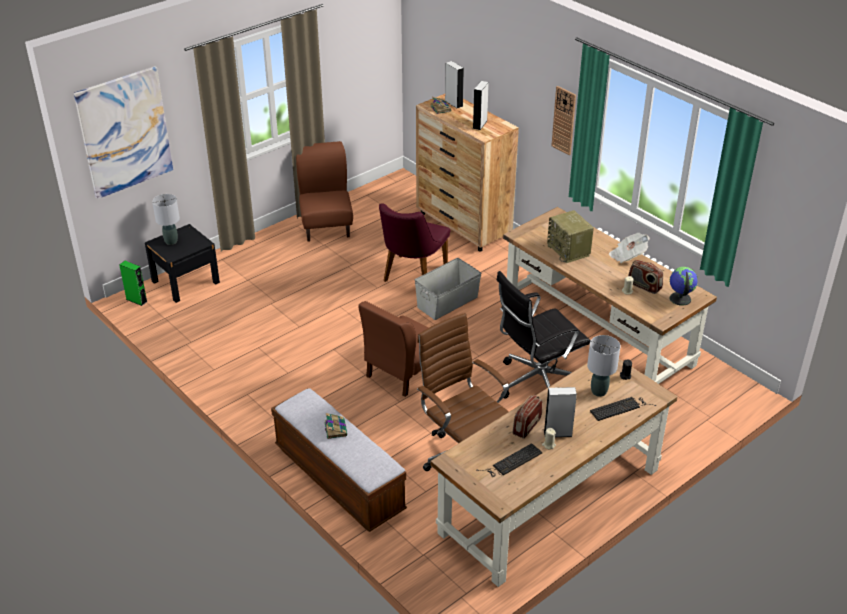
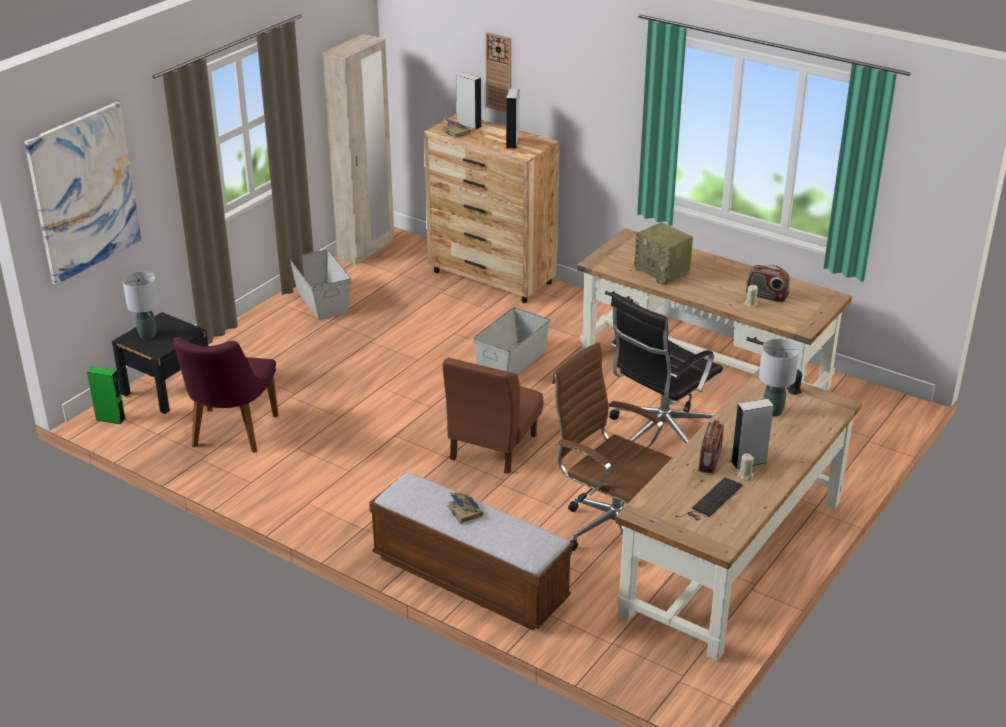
camera: 15 degrees left, 5 degrees down
brown chair [296,141,353,242] -> grey storage box [291,249,351,320]
purple chair [379,203,450,282] -> purple chair moved to [173,337,278,453]
wall clock [551,86,576,155] -> wall clock moved to [486,32,511,112]
keyboard [590,397,656,421] -> none
newspaper [609,233,650,263] -> none
globe [669,267,698,306] -> none
none -> beige wardrobe [323,34,394,265]

